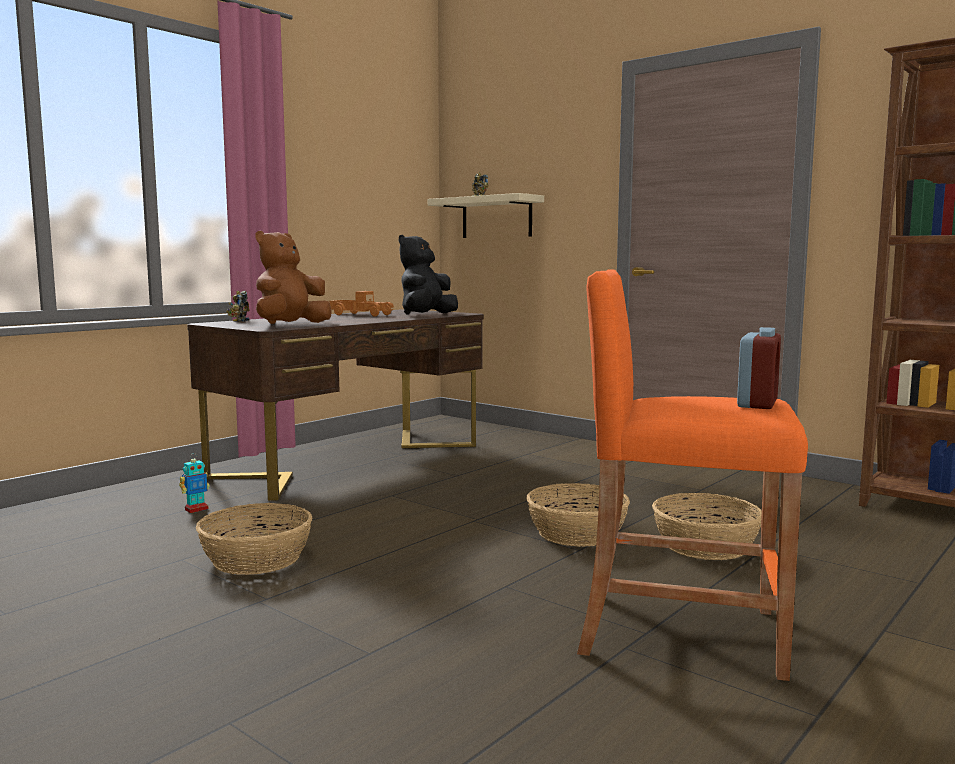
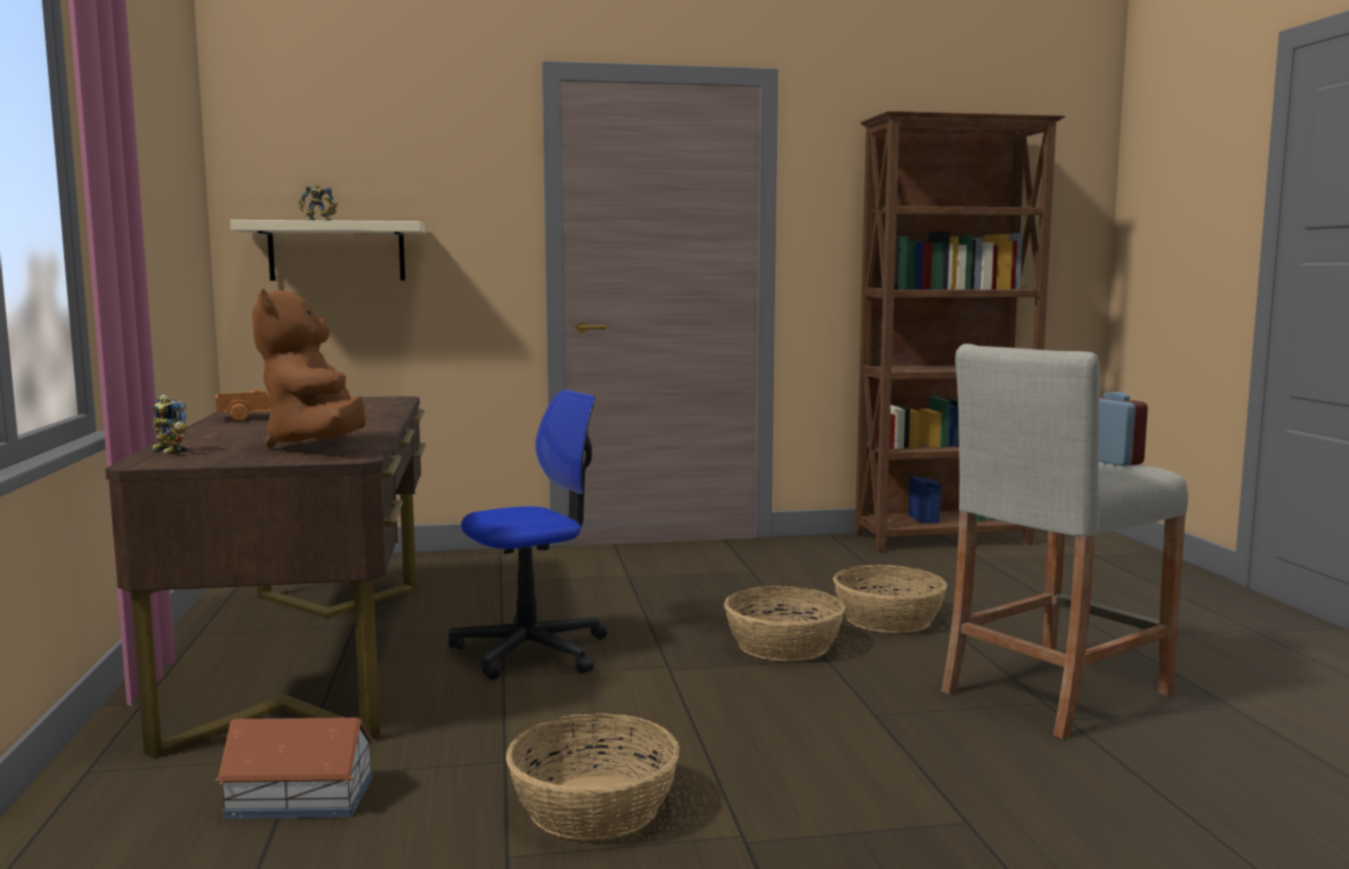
camera: 50 degrees left, 0 degrees up
toy robot [179,453,210,513] -> toy house [216,718,375,819]
black plush toy [399,235,458,315] -> none
orange stool [577,270,808,681] -> beige stool [941,344,1188,739]
none -> office chair [448,389,607,680]

